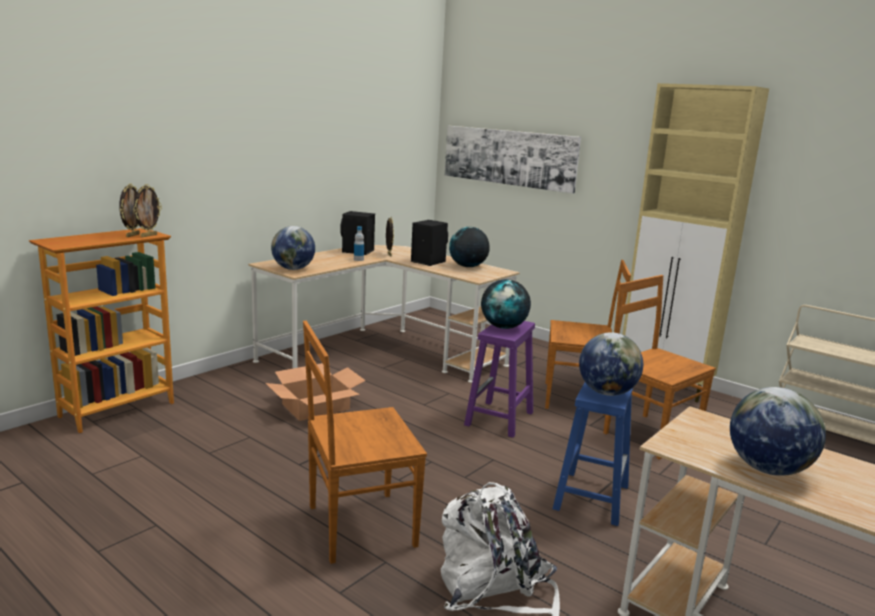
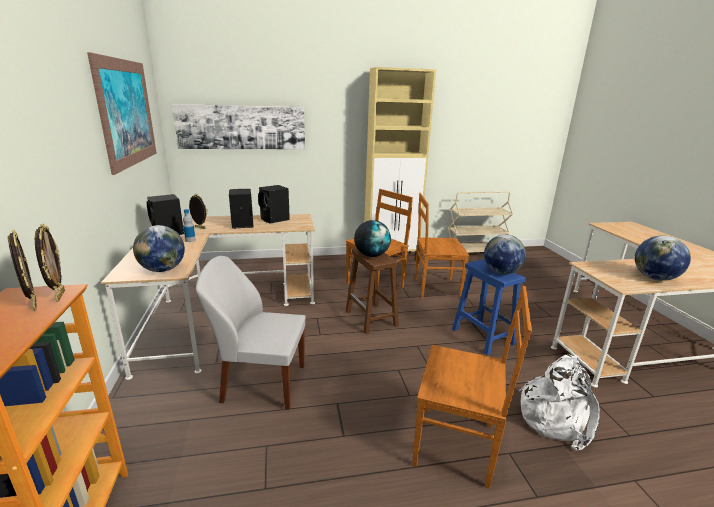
camera: 50 degrees left, 5 degrees up
cardboard box [266,363,366,421] -> white chair [196,256,306,410]
brown chair [303,321,427,564] -> brown chair turned 90 degrees counterclockwise [412,286,532,489]
globe [449,227,490,267] -> black speaker [258,185,290,224]
purple stool [464,321,535,438] -> brown stool [346,248,399,334]
none -> picture [87,52,156,175]

